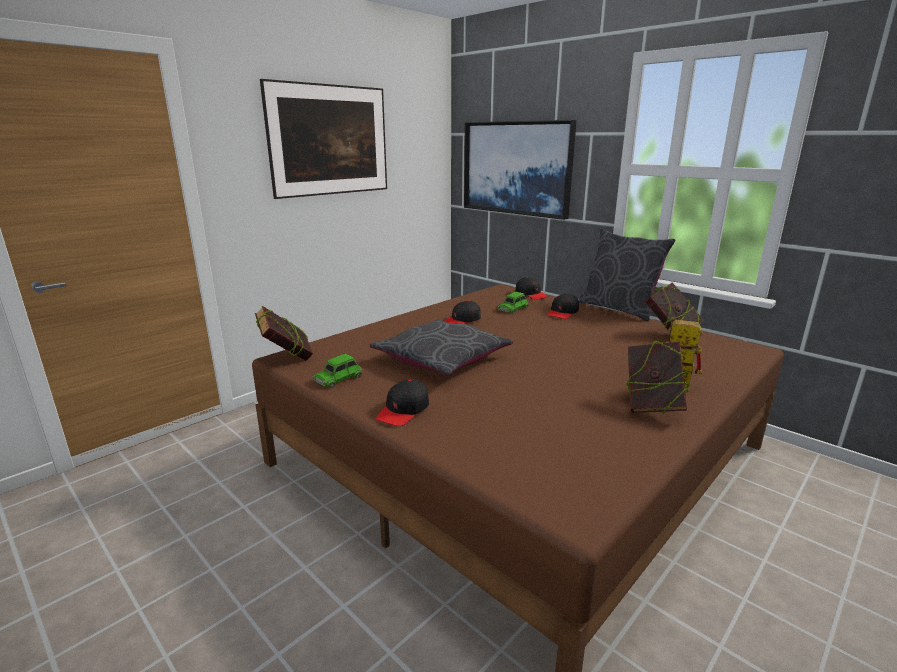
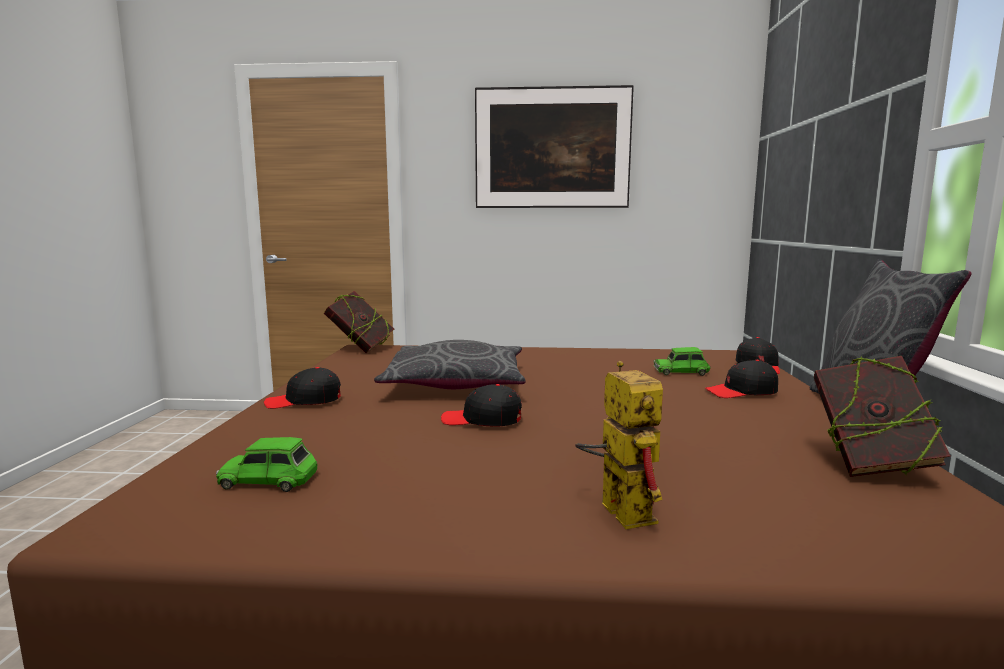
camera: 50 degrees right, 10 degrees down
green toy car [313,354,362,388] -> green toy car moved to [216,437,318,492]
black cap [444,300,481,324] -> black cap moved to [441,384,522,427]
picture [464,120,577,220] -> none
book [626,340,689,415] -> none

